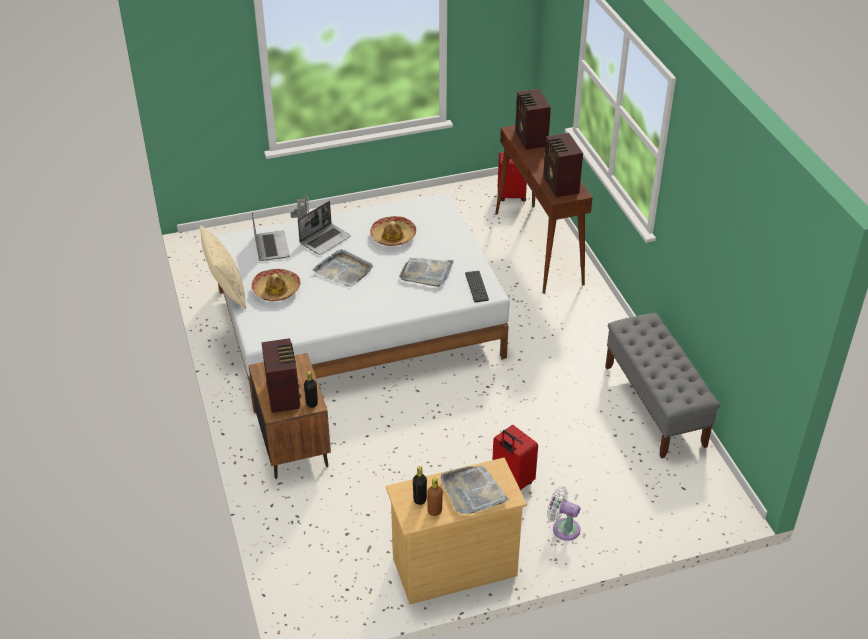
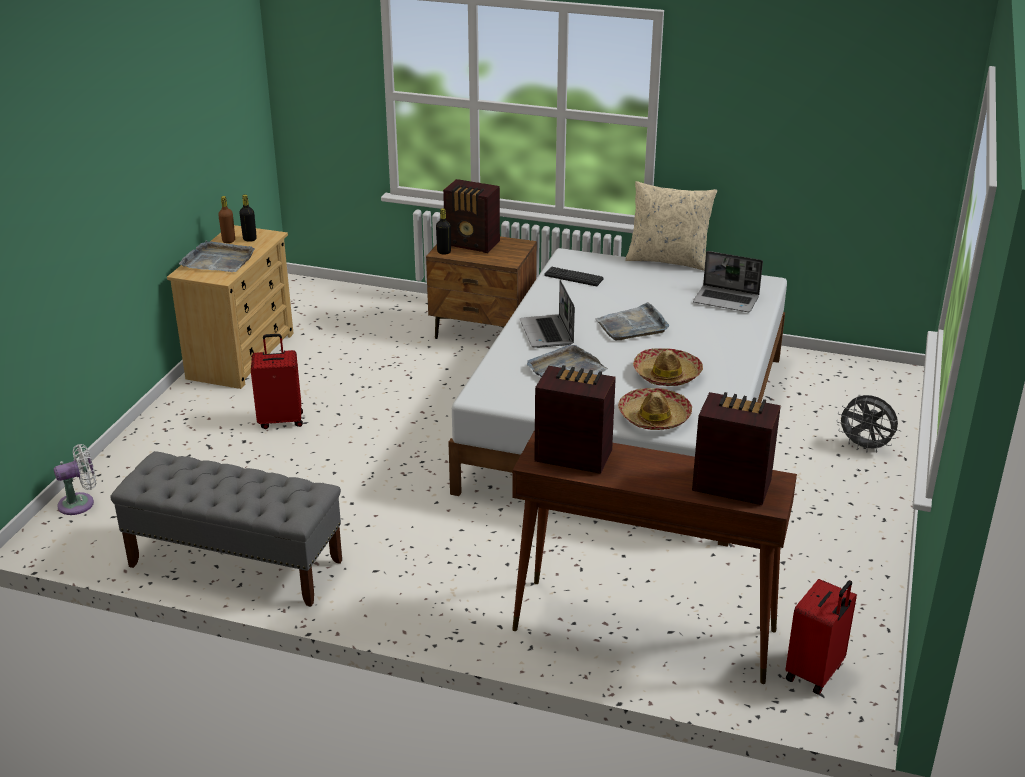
camera: 125 degrees right, 10 degrees down
hat [251,269,301,301] -> hat moved to [618,388,692,430]
laptop [298,201,351,255] -> laptop moved to [520,280,575,348]
keyboard [465,271,489,302] -> keyboard moved to [544,267,604,286]
white fan [547,486,580,541] -> white fan moved to [54,444,96,515]

